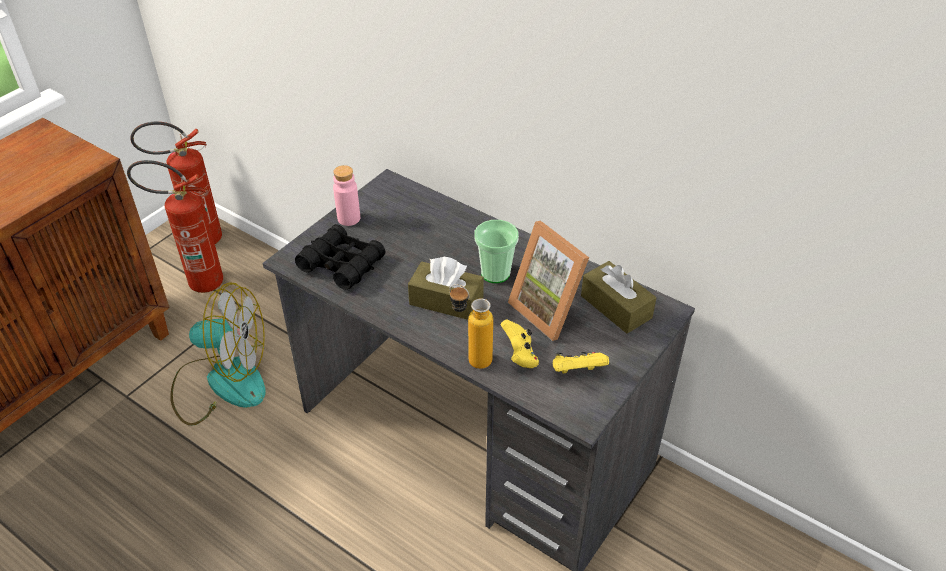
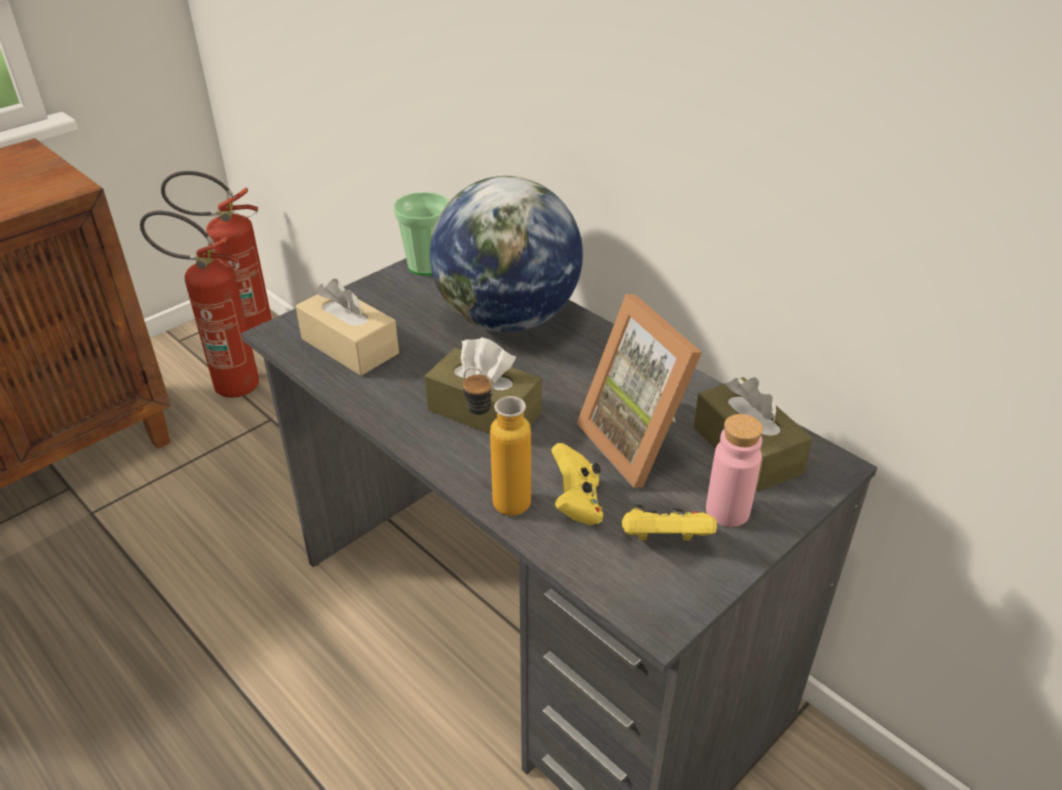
camera: 10 degrees right, 5 degrees down
fan [170,282,266,426] -> none
black binoculars [295,224,386,290] -> beige tissue box [295,279,399,376]
pink bottle [333,165,360,226] -> pink bottle moved to [706,414,763,527]
cup [474,220,519,283] -> cup moved to [393,192,449,276]
none -> globe [430,176,583,332]

